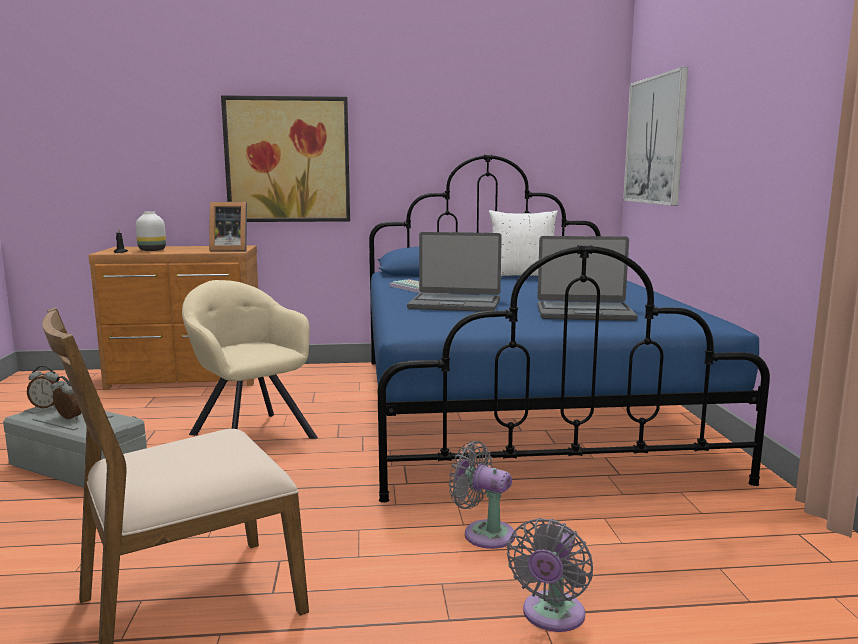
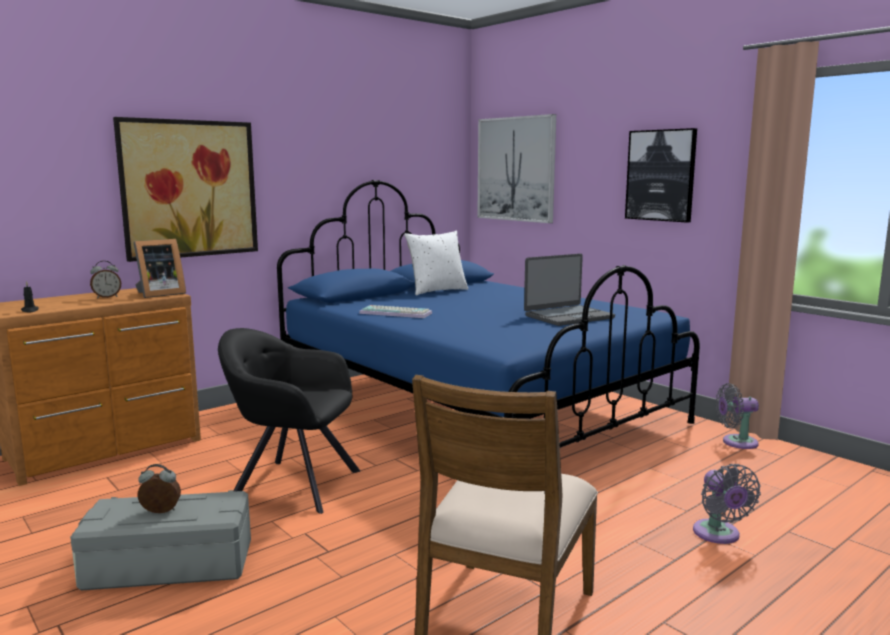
camera: 35 degrees left, 0 degrees up
alarm clock [27,366,59,408] -> alarm clock moved to [90,261,121,298]
white vase [136,211,166,251] -> none
beige armchair [182,280,318,439] -> black armchair [218,328,360,514]
laptop [407,232,502,312] -> none
grey fan [449,441,515,549] -> grey fan moved to [716,383,759,449]
none -> picture [625,128,697,223]

